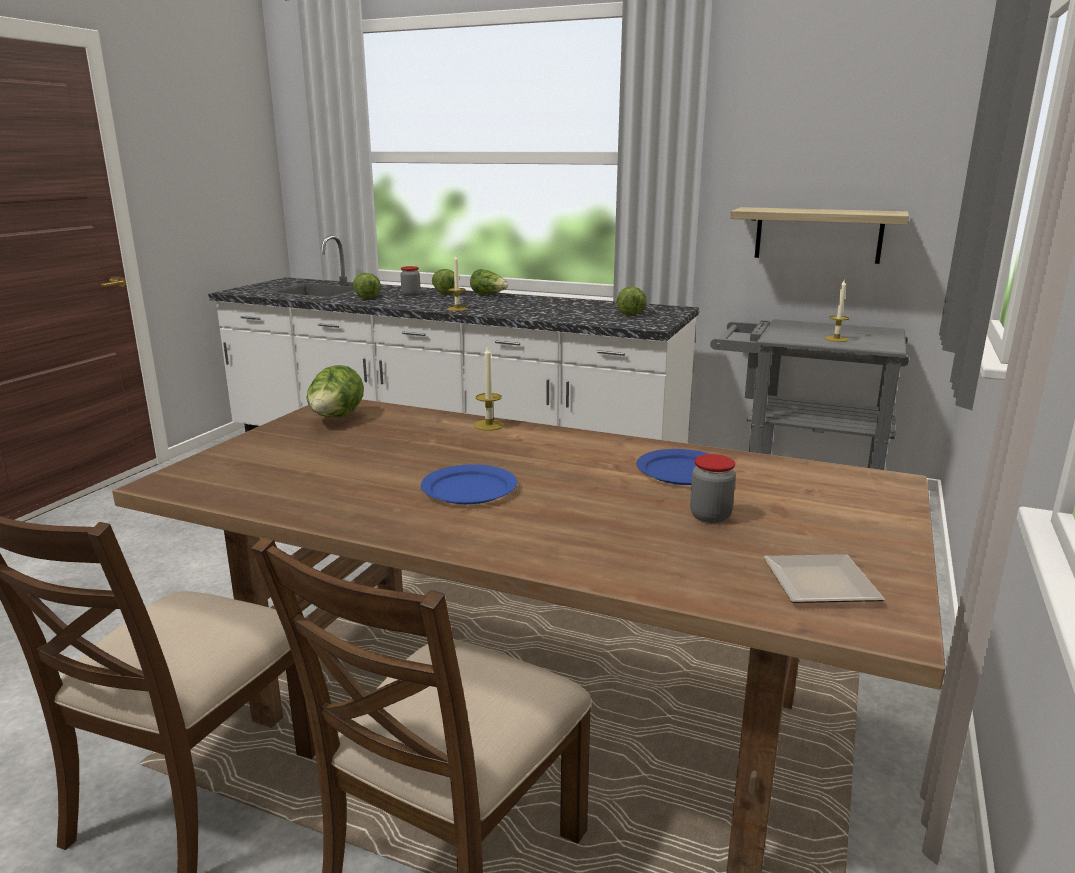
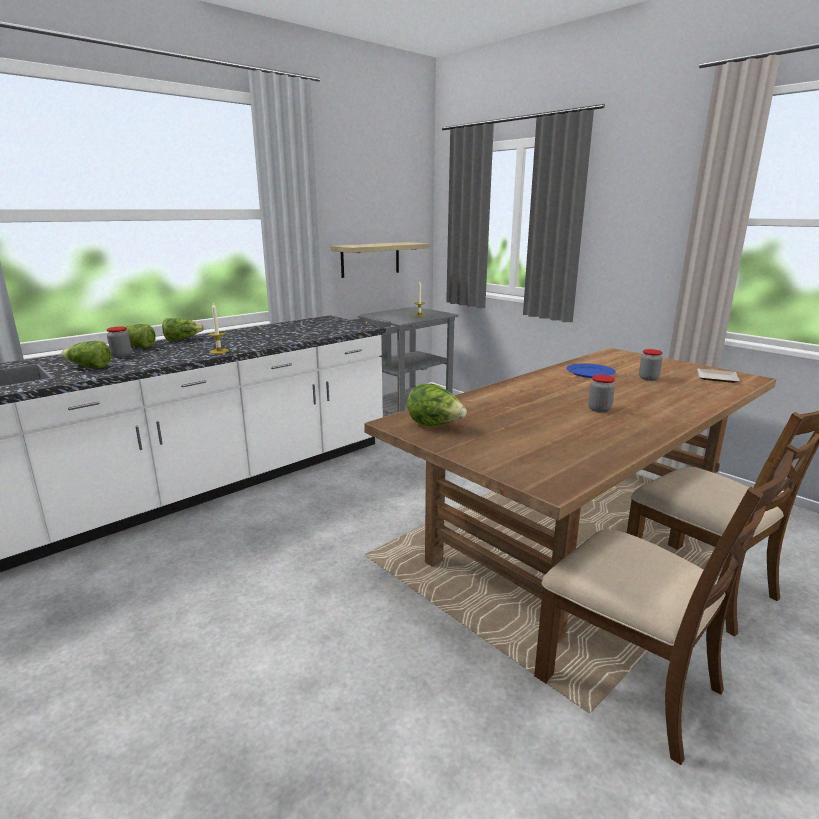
camera: 65 degrees left, 0 degrees up
blue plate [421,464,517,504] -> jar [588,375,615,412]
candle [474,345,504,430] -> none
lettuce [617,286,647,315] -> none

